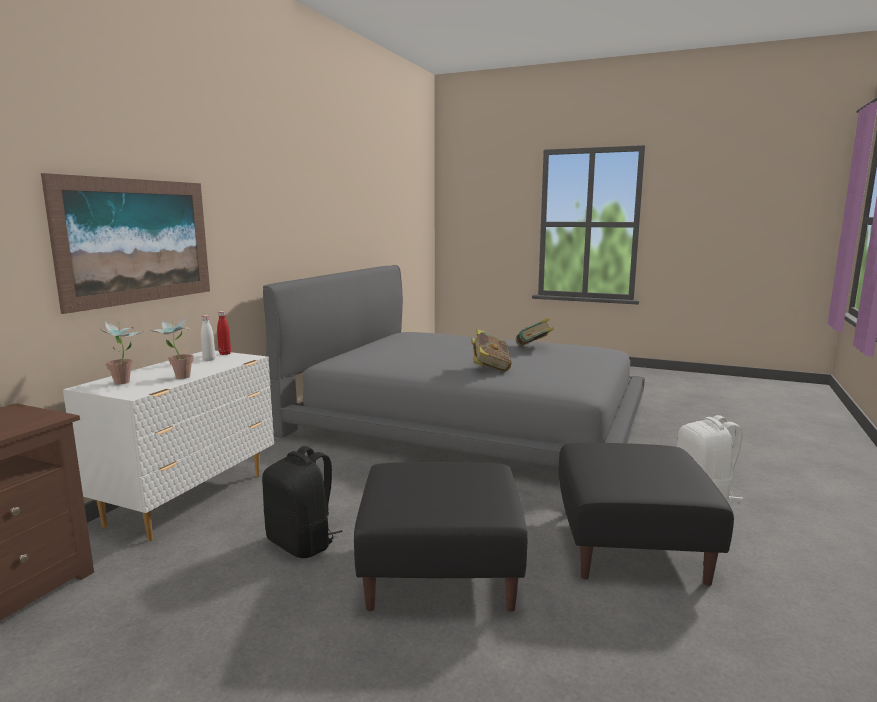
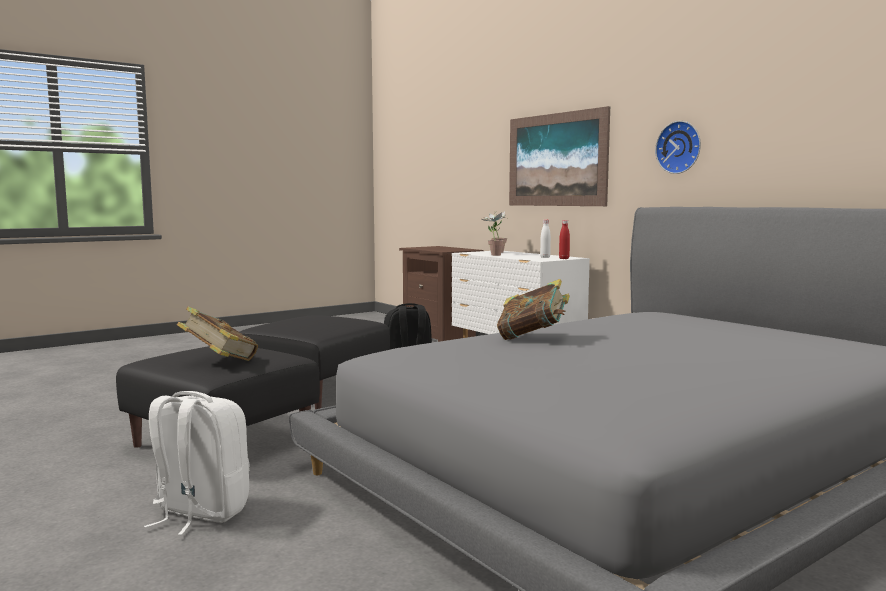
camera: 120 degrees right, 5 degrees down
book [516,318,554,346] -> book moved to [177,307,258,361]
none -> wall clock [655,121,701,174]

